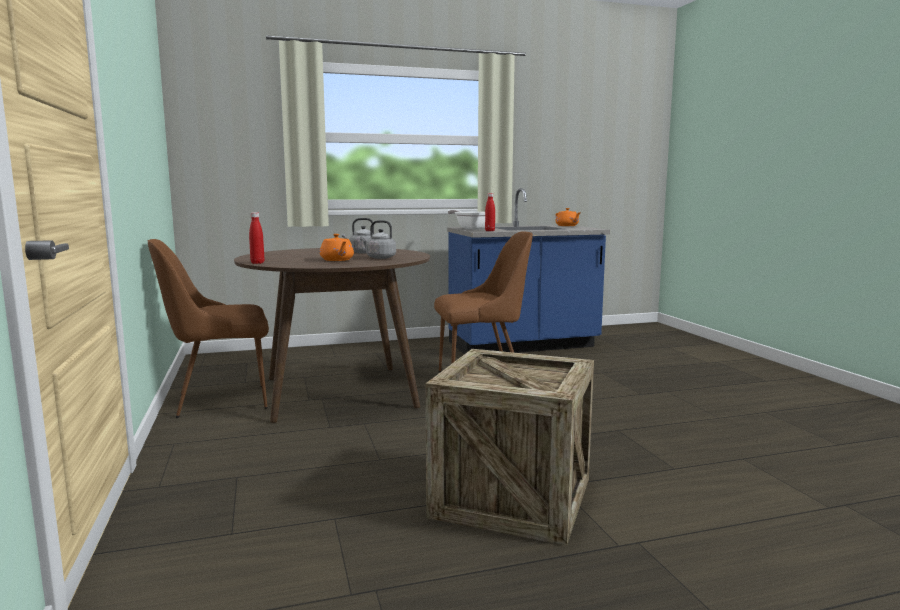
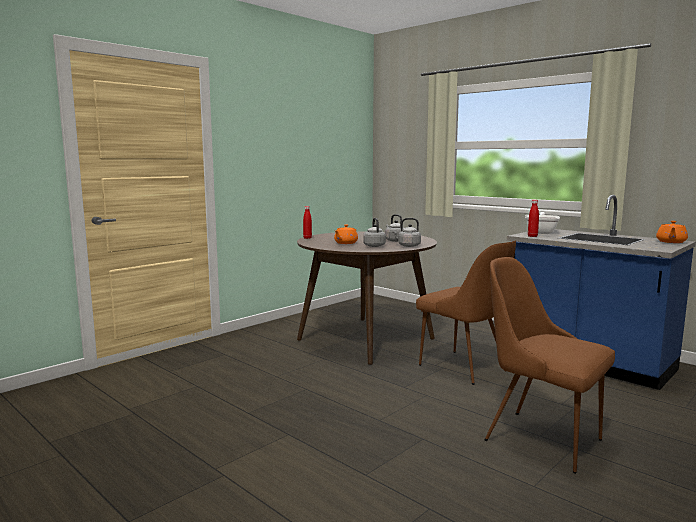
camera: 60 degrees right, 0 degrees up
brown chair [148,239,269,418] -> brown chair moved to [485,257,615,474]
crate [425,349,594,546] -> none
none -> grey kettle [392,218,421,247]

